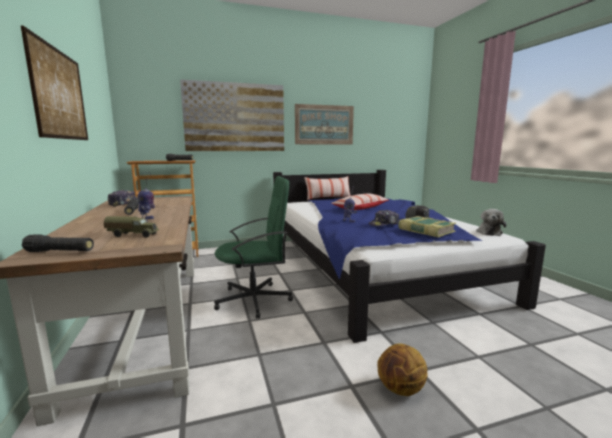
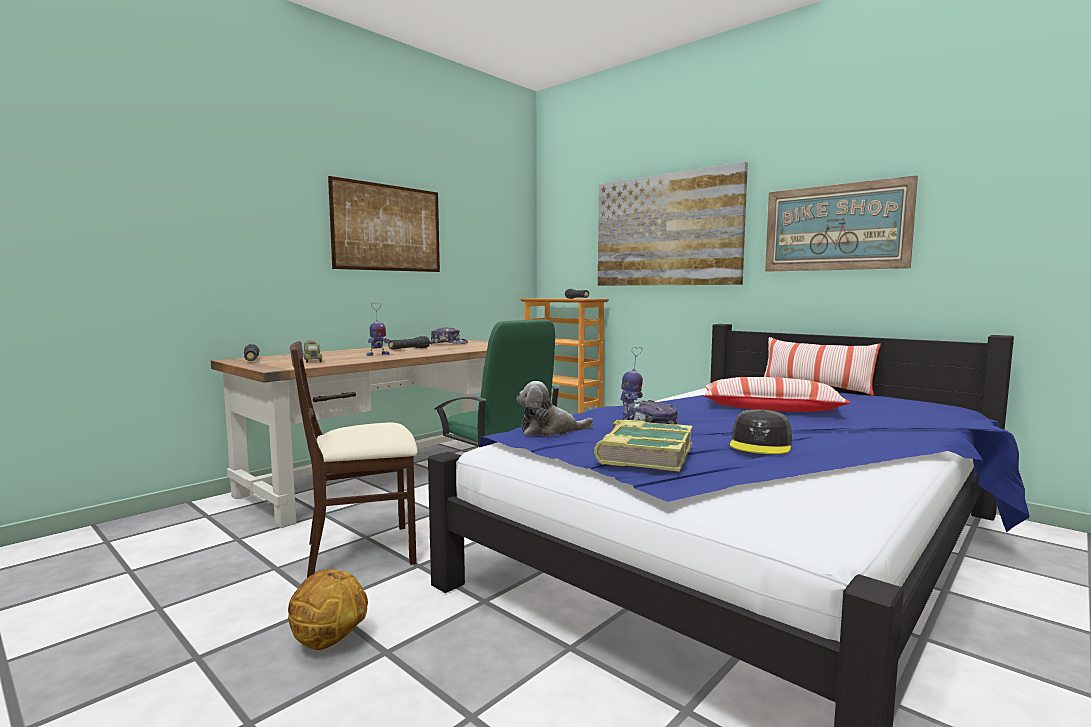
camera: 60 degrees right, 5 degrees down
plush toy [476,209,506,236] -> plush toy moved to [517,381,594,436]
none -> beige chair [290,341,417,578]

